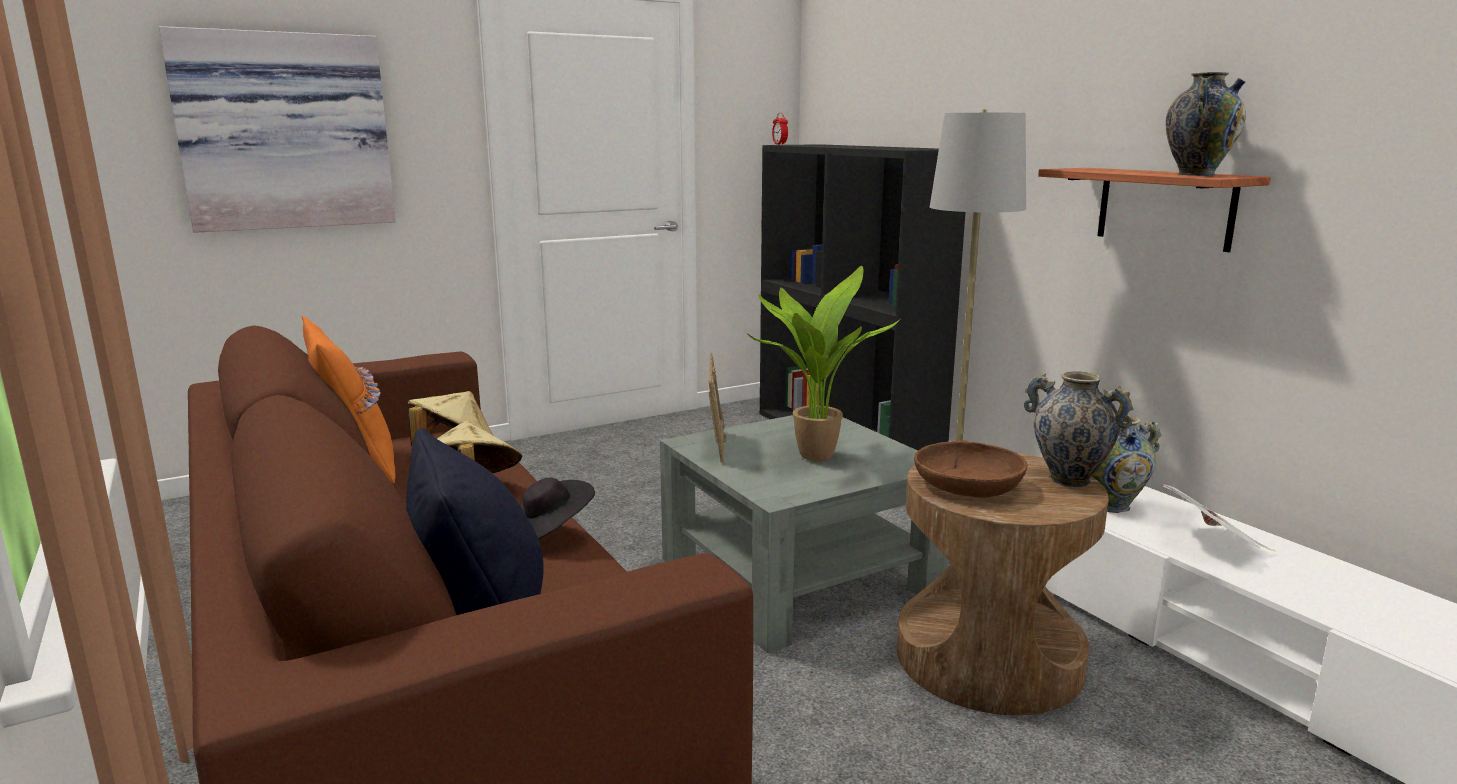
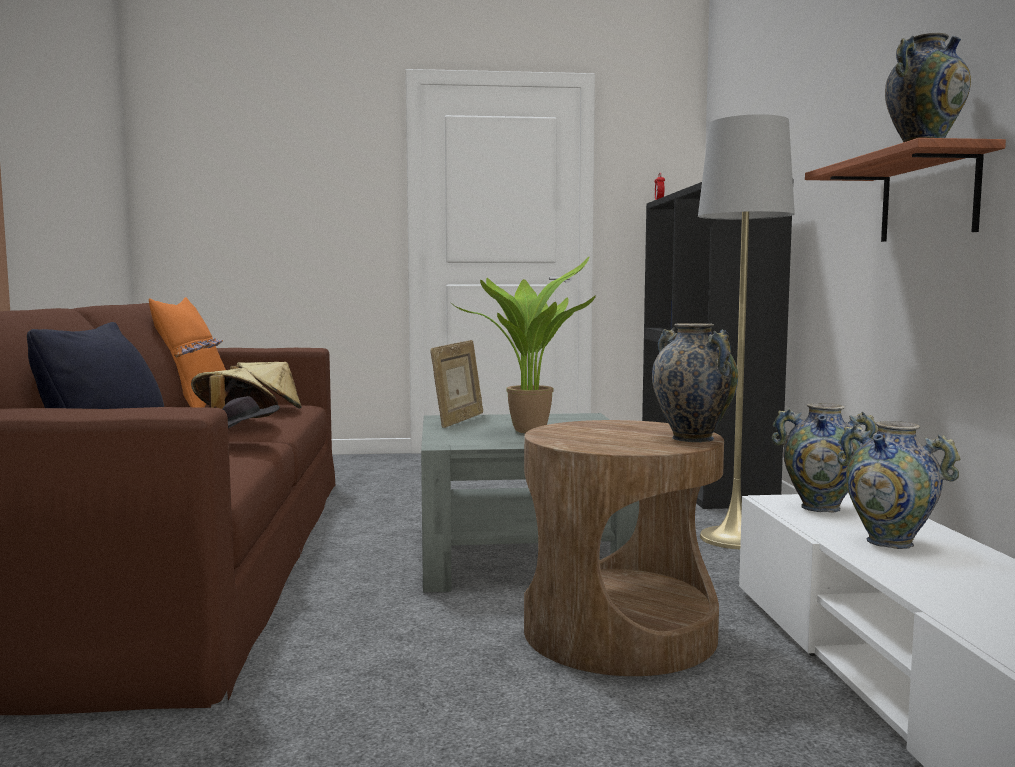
camera: 25 degrees right, 10 degrees down
picture [159,26,396,233] -> none
brown bowl [914,440,1028,498] -> none
newspaper [1161,484,1276,551] -> vase [837,421,960,549]

